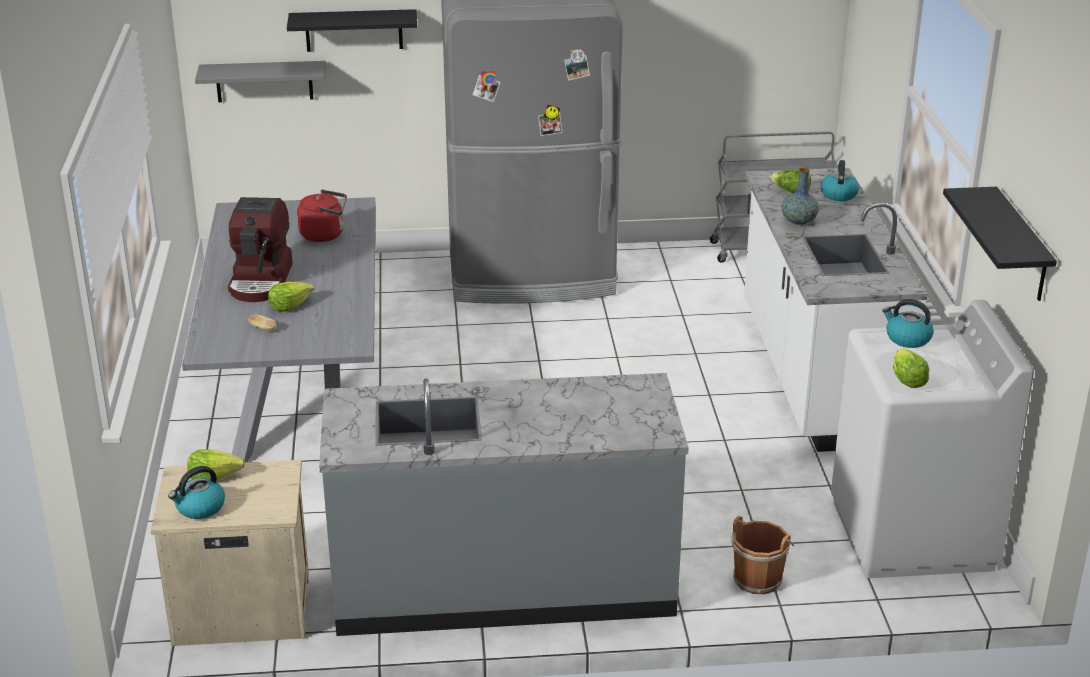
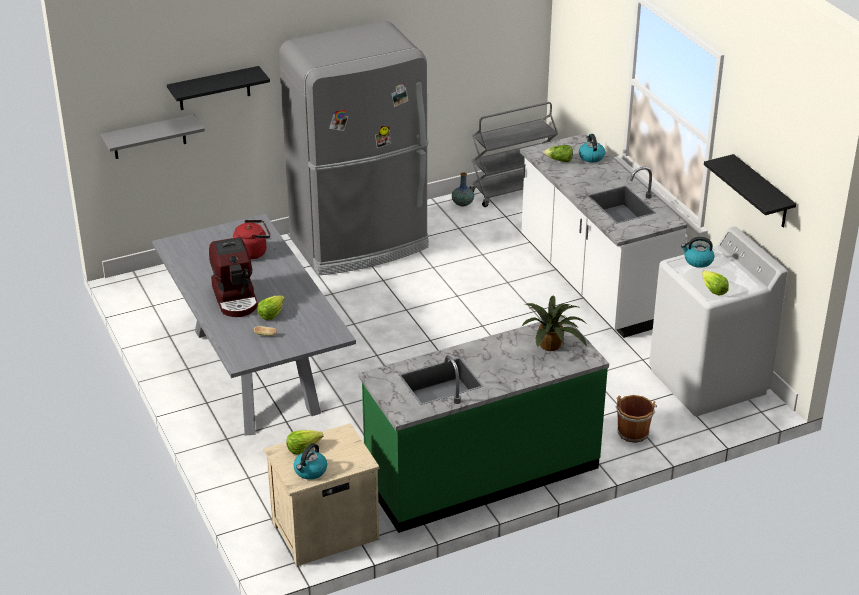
camera: 20 degrees left, 5 degrees up
grey counter [319,373,689,636] -> green counter [358,315,609,533]
vase [781,168,819,225] -> vase moved to [452,172,474,207]
none -> potted plant [521,296,587,351]

